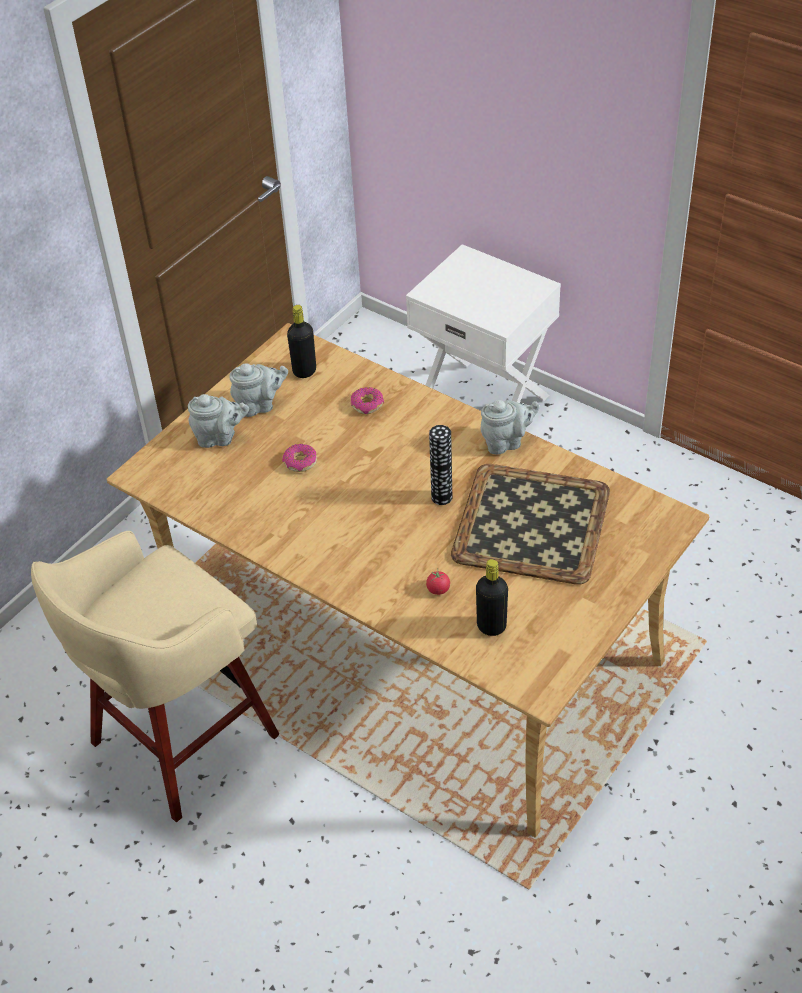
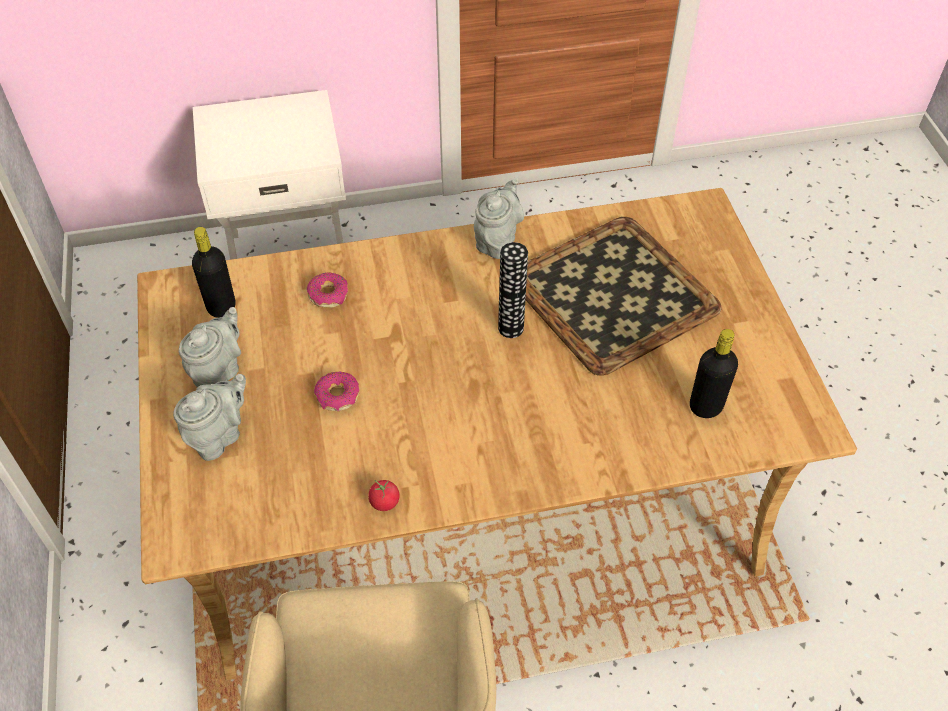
camera: 50 degrees left, 5 degrees up
tomato [426,569,450,595] -> tomato moved to [368,480,400,511]

